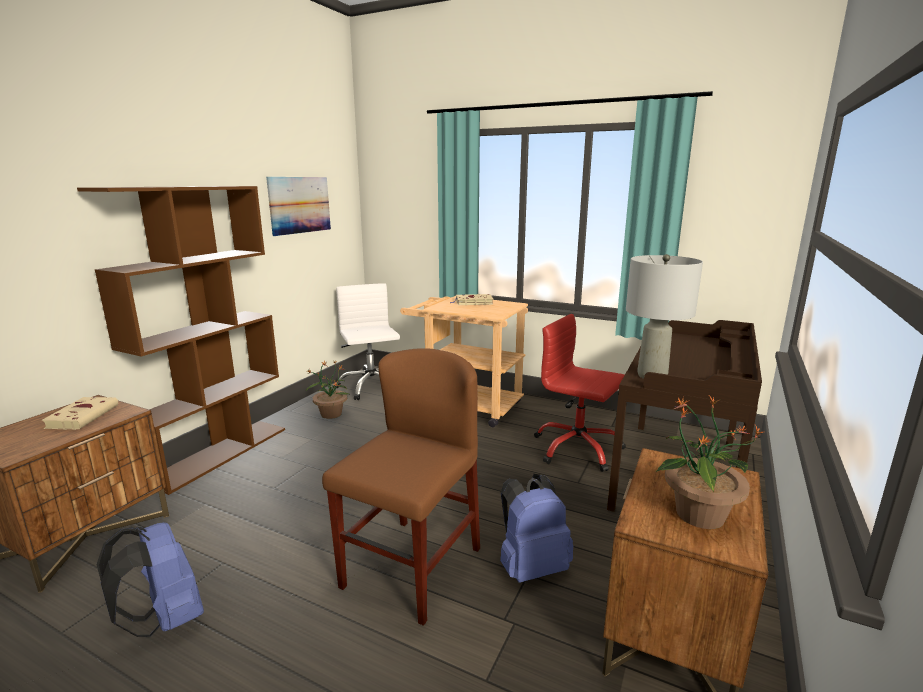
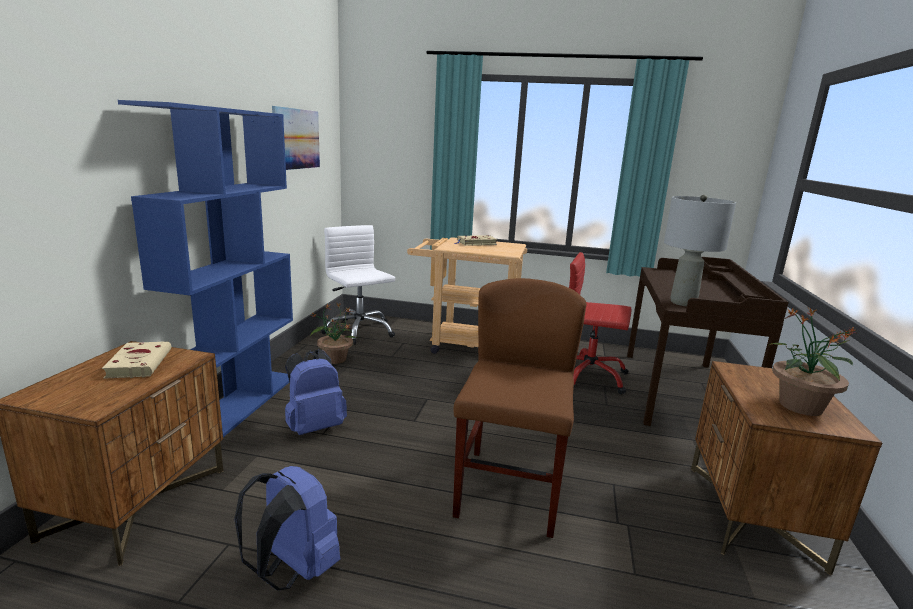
camera: 15 degrees left, 0 degrees up
brown bookcase [77,186,285,495] -> blue bookcase [118,100,293,437]
blue backpack [500,474,573,583] -> blue backpack moved to [285,349,347,435]

